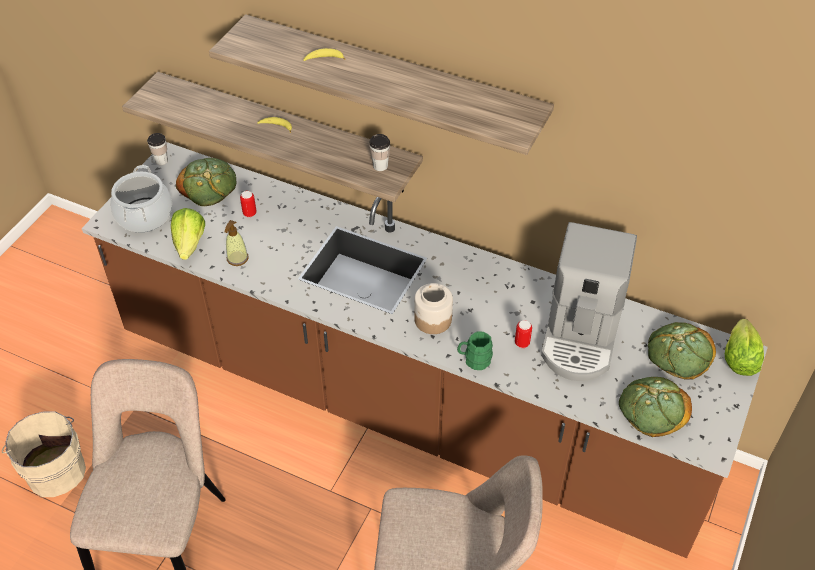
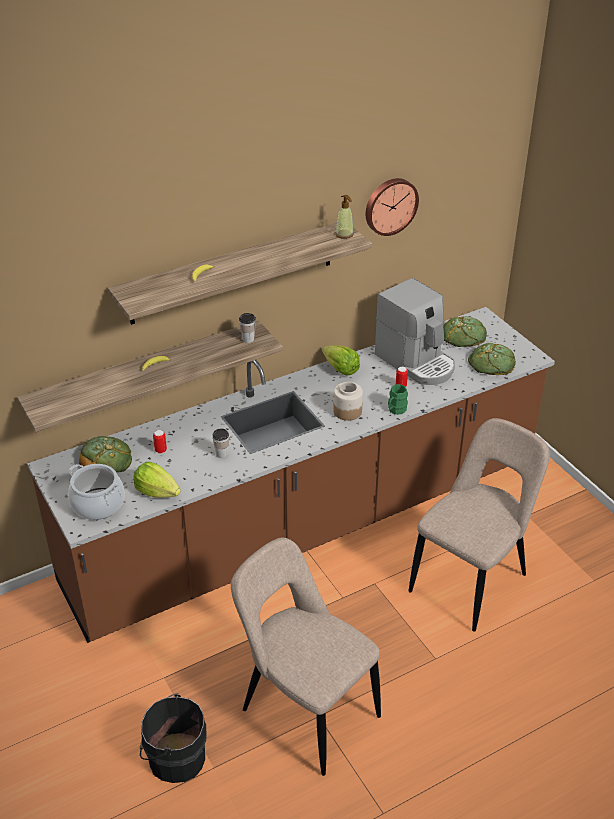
camera: 55 degrees left, 10 degrees down
beige bucket [2,411,86,497] -> black bucket [140,693,207,783]
cup [147,133,168,165] -> cup moved to [213,428,229,458]
soap dispenser [224,220,249,266] -> soap dispenser moved to [335,195,354,239]
lettuce [725,319,764,376] -> lettuce moved to [322,345,360,376]
none -> wall clock [366,178,419,236]

